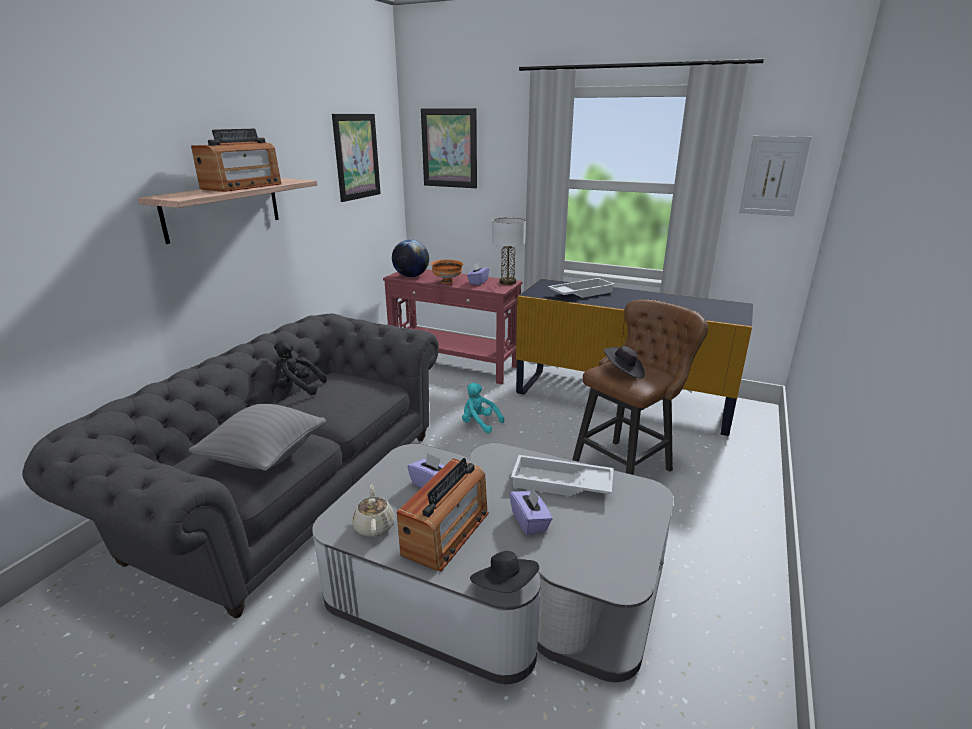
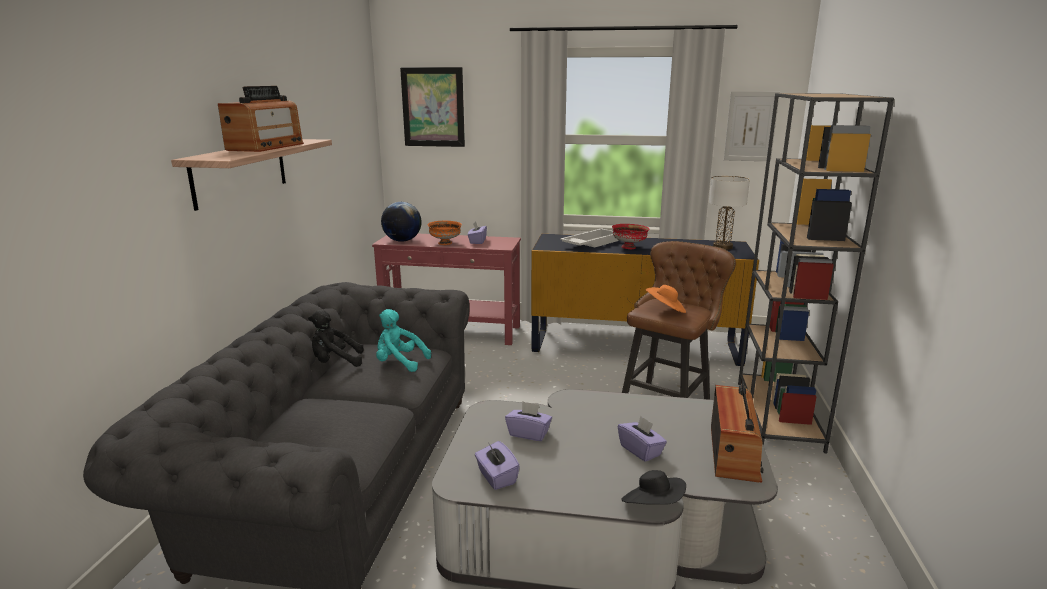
camera: 15 degrees left, 5 degrees down
grey pillow [189,404,326,471] -> none
picture [332,114,381,202] -> none
beige teapot [352,484,395,537] -> purple tissue box [475,441,520,490]
radio [397,458,489,571] -> radio moved to [711,379,763,483]
turquoise plush toy [462,383,504,433] -> turquoise plush toy moved to [376,309,431,372]
table lamp [492,218,526,285] -> table lamp moved to [709,176,750,250]
white tray [511,455,614,496] -> none
black hat [604,346,645,379] -> orange hat [645,285,686,313]
none -> red bowl [612,224,649,249]
none -> bookcase [738,93,894,454]

